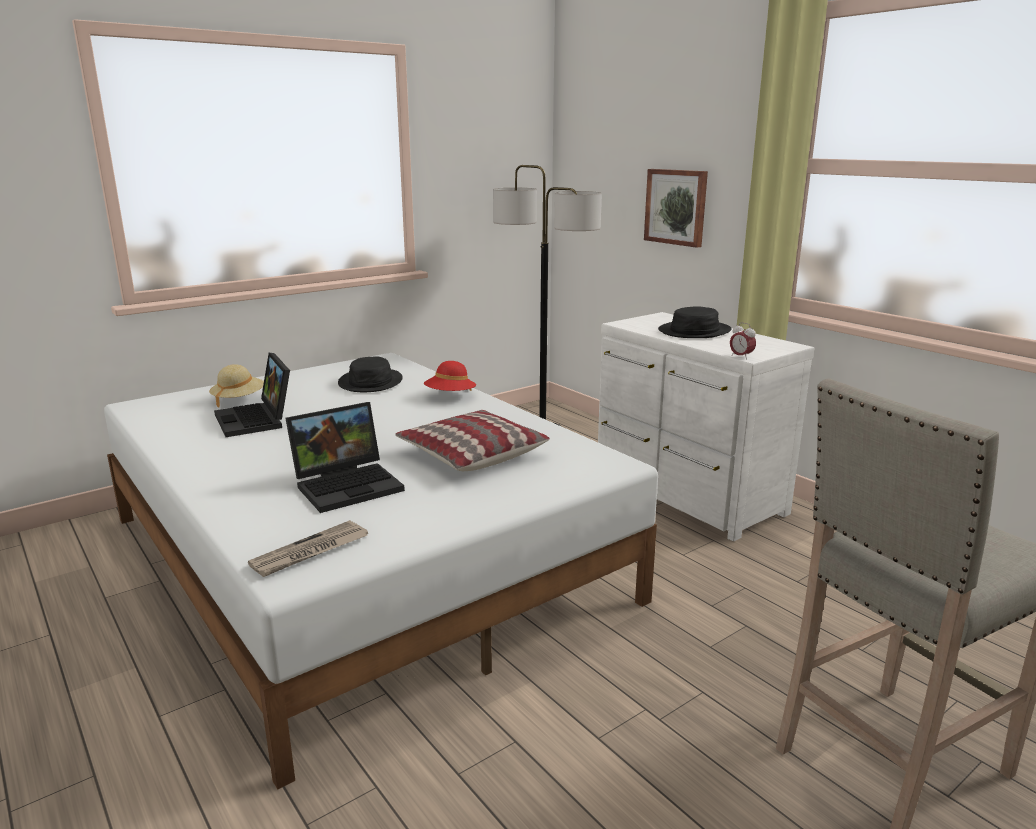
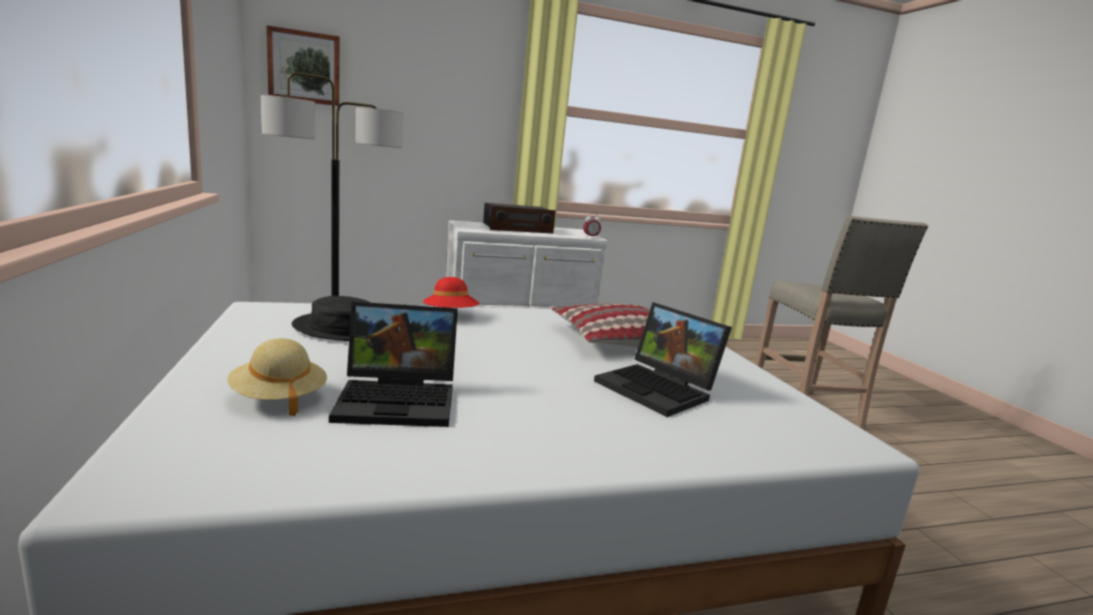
camera: 70 degrees left, 5 degrees down
newspaper [248,520,368,577] -> none
laptop [285,402,405,513] -> laptop turned 150 degrees clockwise [594,302,732,417]
picture [644,169,708,248] -> picture moved to [266,25,340,106]
black hat [658,306,731,338] -> radio [483,203,556,234]

